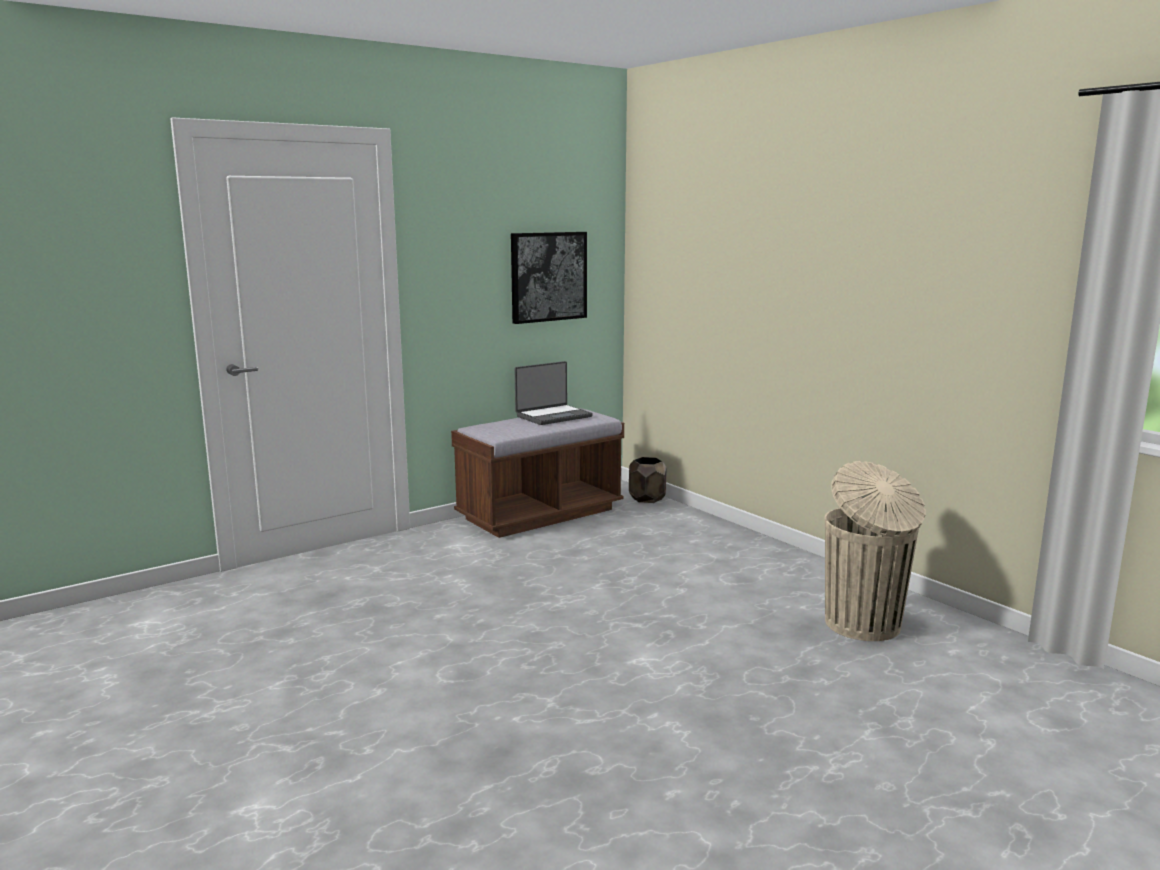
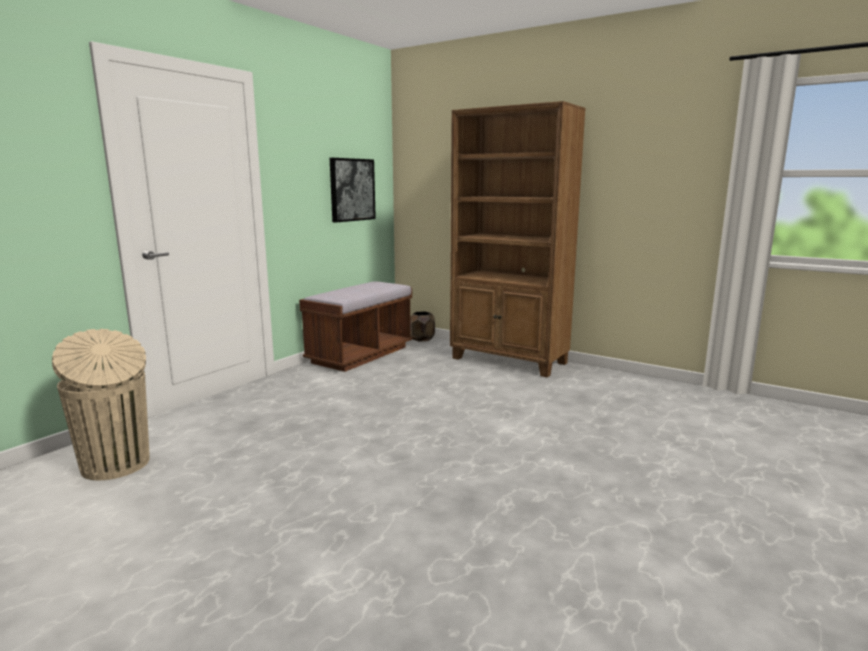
camera: 20 degrees left, 0 degrees up
laptop [515,361,593,425] -> none
beige trash can [825,461,926,641] -> beige trash can moved to [52,329,150,480]
none -> brown bookcase [450,101,586,378]

